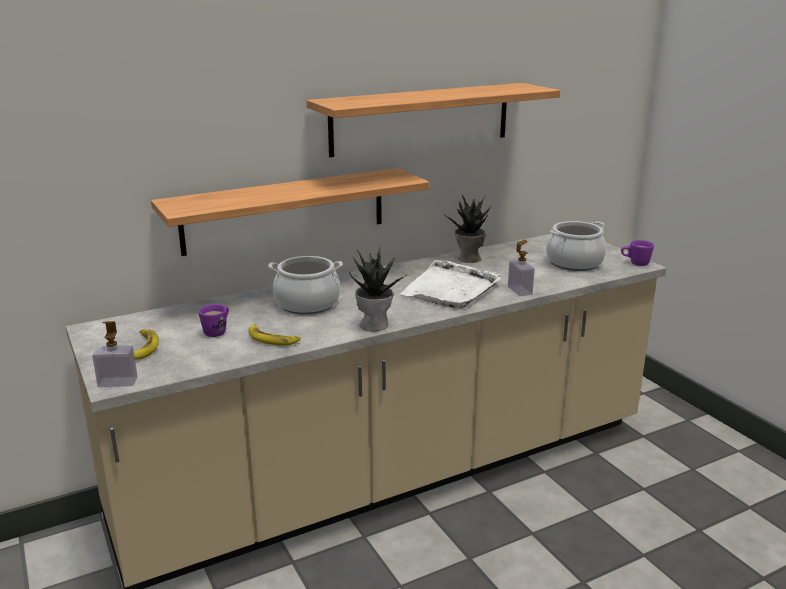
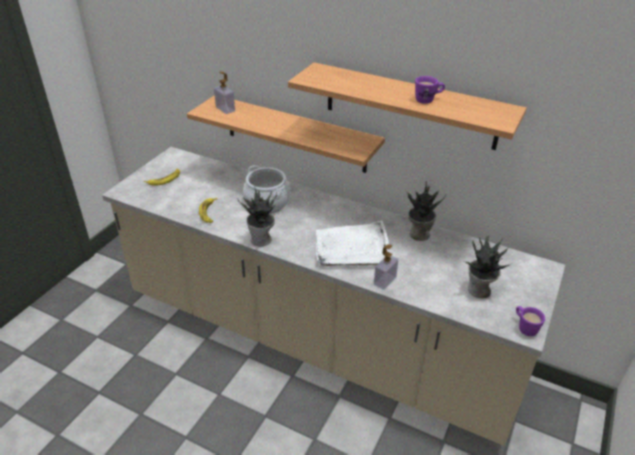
camera: 55 degrees right, 15 degrees up
soap dispenser [92,321,137,387] -> soap dispenser moved to [214,72,235,114]
purple mug [198,304,229,337] -> purple mug moved to [415,76,445,104]
cooking pot [546,221,606,271] -> potted plant [465,235,512,298]

